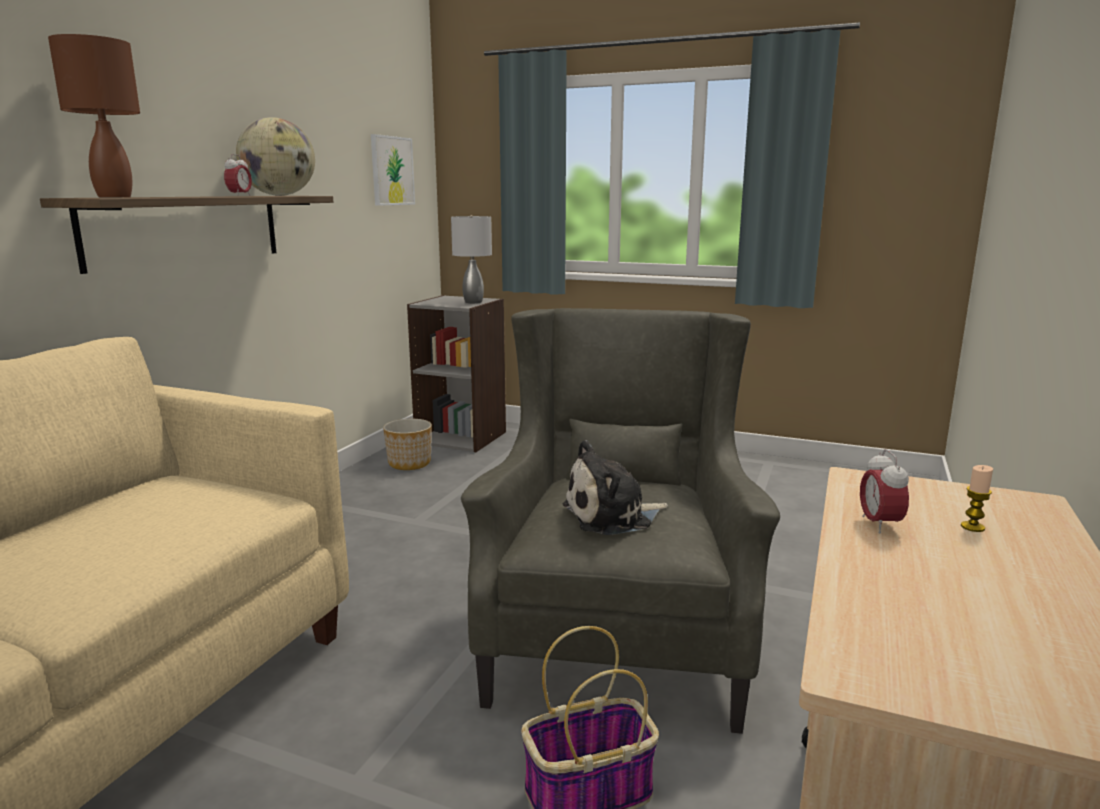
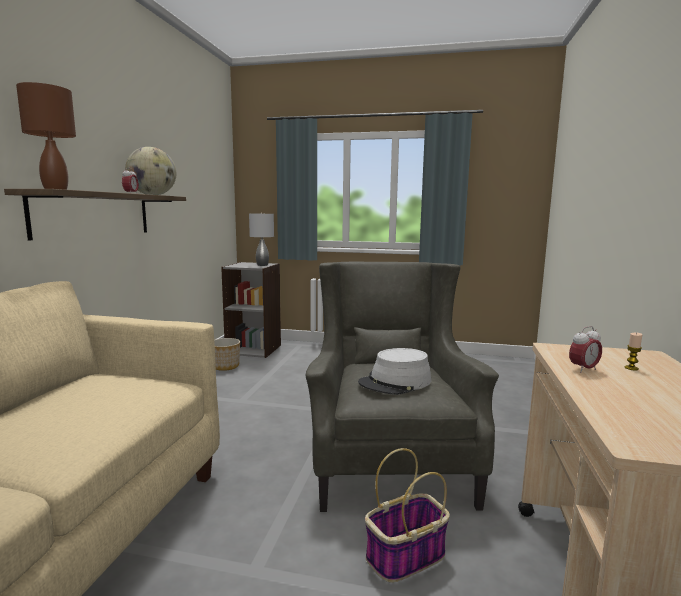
camera: 10 degrees left, 5 degrees down
picture [371,134,415,206] -> none
plush toy [563,440,668,535] -> grey hat [358,348,431,395]
alarm clock [860,449,909,534] -> alarm clock turned 105 degrees counterclockwise [569,326,602,373]

